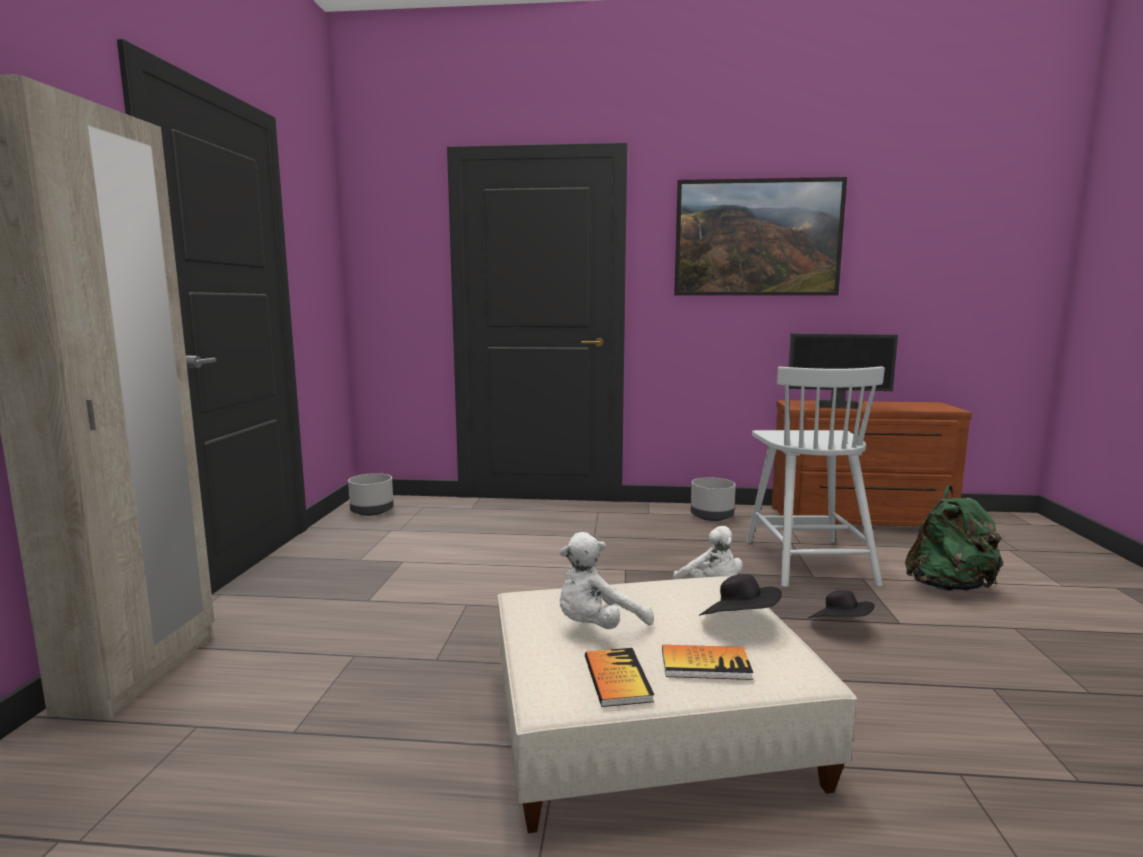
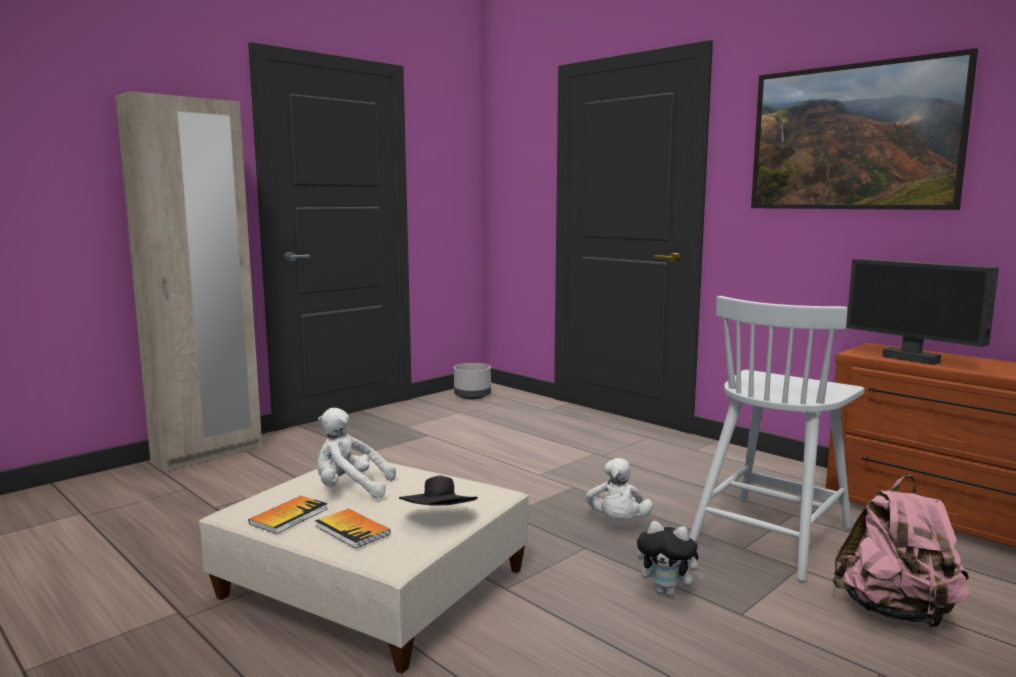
camera: 40 degrees right, 0 degrees up
grey planter [691,477,736,521] -> none
black hat [808,590,874,618] -> plush toy [637,521,705,596]
green backpack [905,485,1004,591] -> pink backpack [833,475,970,628]

